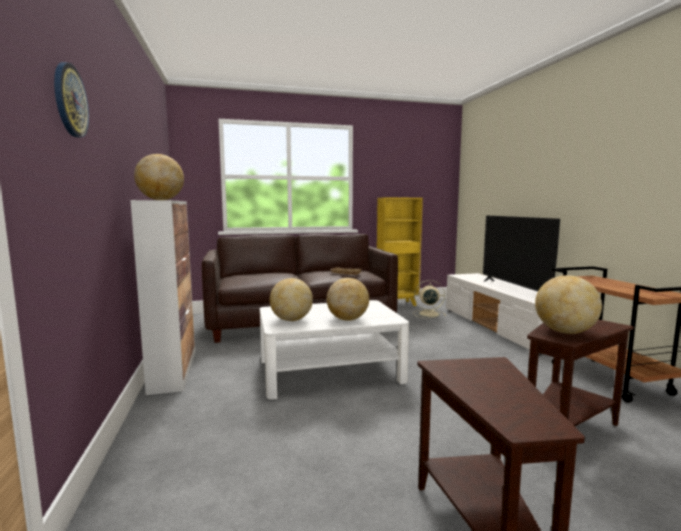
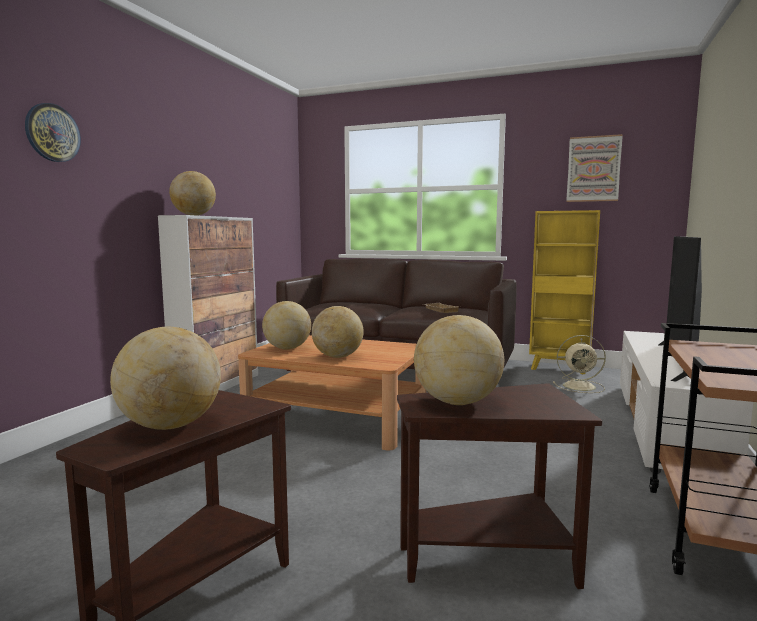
camera: 35 degrees right, 0 degrees up
white coffee table [260,300,409,399] -> brown coffee table [238,335,426,450]
beige fan [413,280,446,318] -> beige fan turned 150 degrees clockwise [553,335,606,393]
none -> globe [110,327,221,430]
none -> picture [566,134,623,202]

